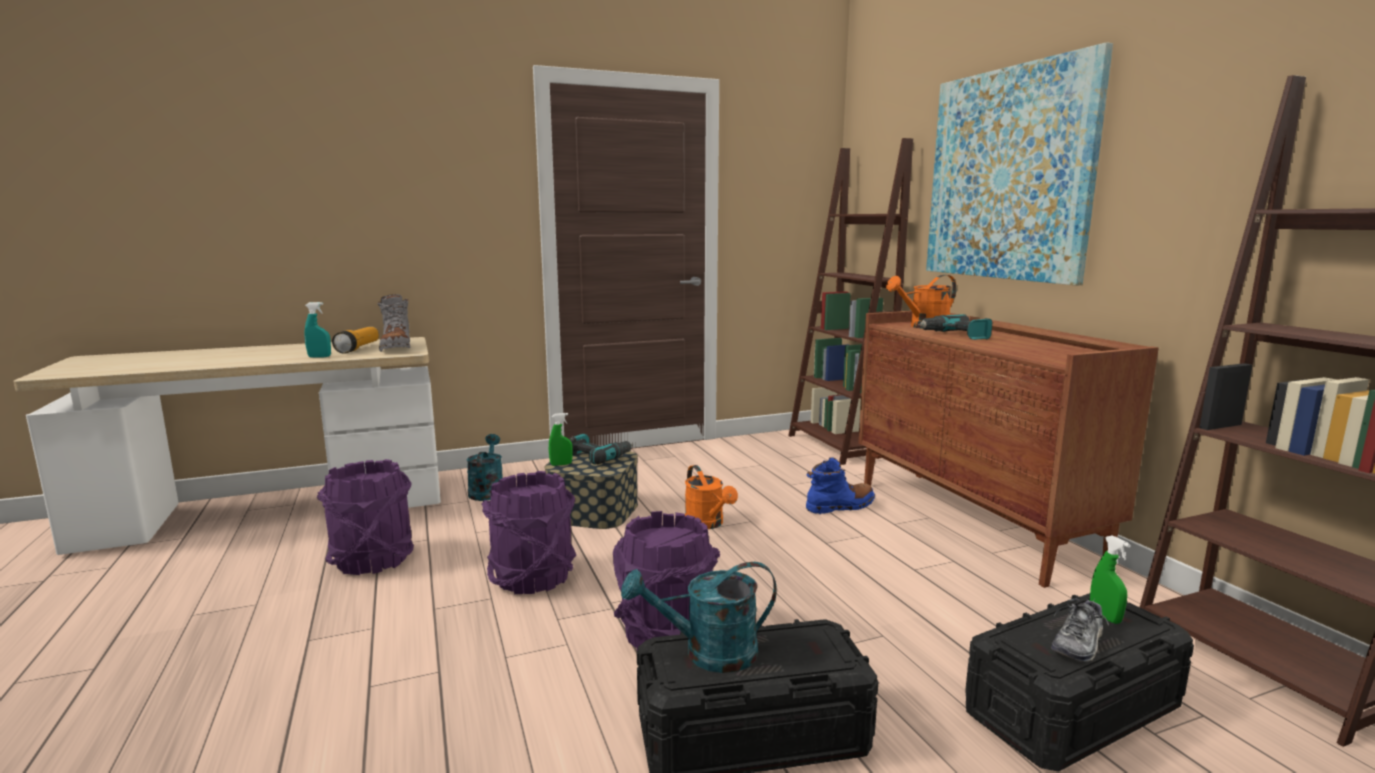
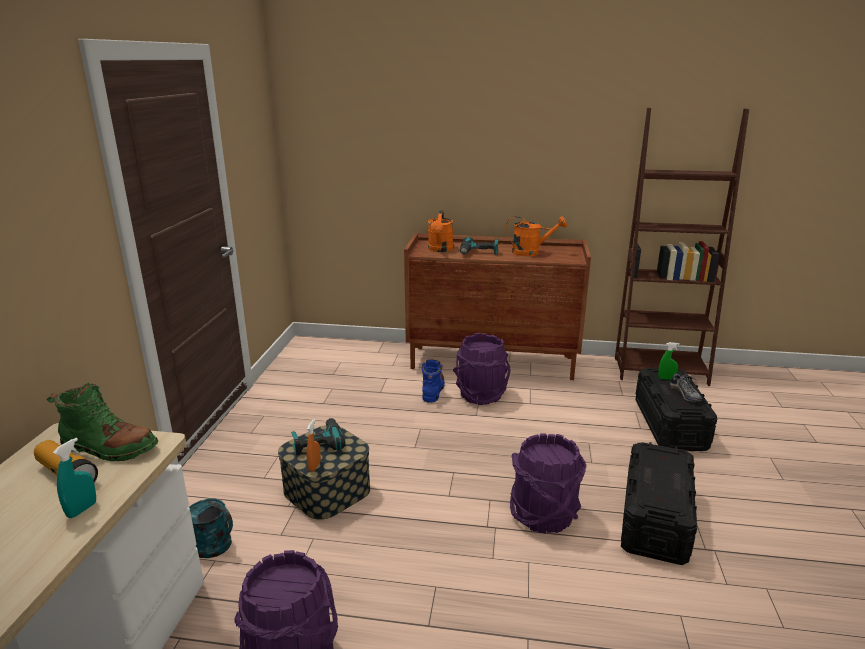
camera: 60 degrees left, 10 degrees up
grey boot [377,294,411,352] -> green boot [47,383,158,461]
purple bucket [481,471,576,594] -> purple bucket moved to [453,333,511,405]
green spray bottle [549,413,573,466] -> orange spray bottle [307,419,321,472]
turquoise watering can [621,562,777,673] -> none
orange watering can [685,465,738,529] -> orange watering can moved to [506,216,567,256]
brown bookcase [788,138,913,465] -> none
picture [926,42,1113,285] -> none

